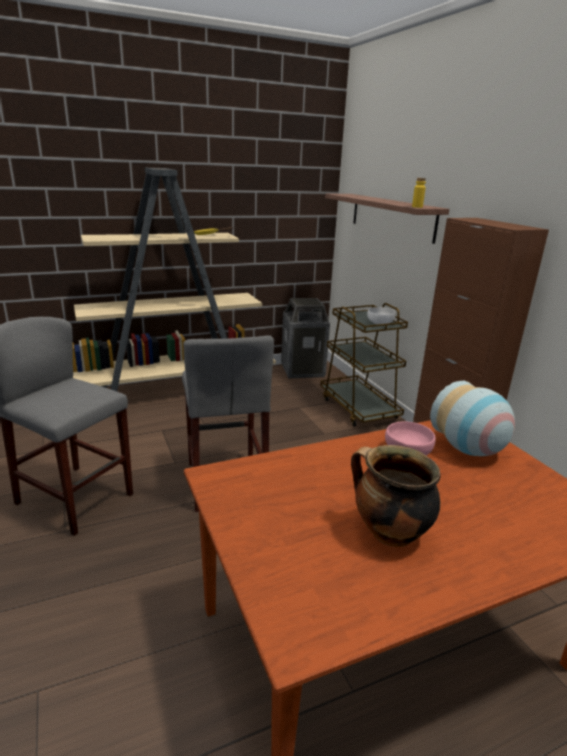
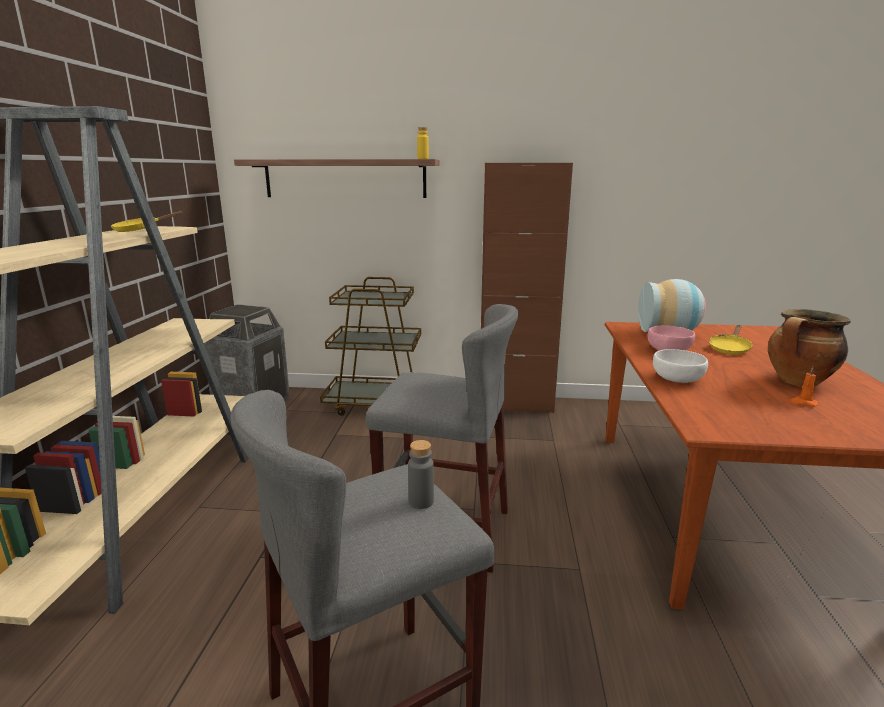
camera: 60 degrees left, 5 degrees down
white bowl [367,307,396,324] -> white bowl moved to [653,349,708,383]
none -> grey bottle [408,440,434,509]
none -> yellow frying pan [709,325,753,355]
none -> orange candle [789,367,818,406]

